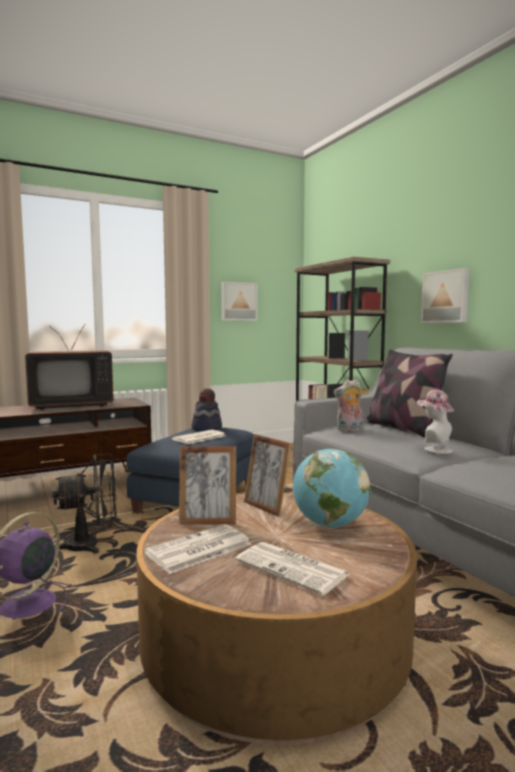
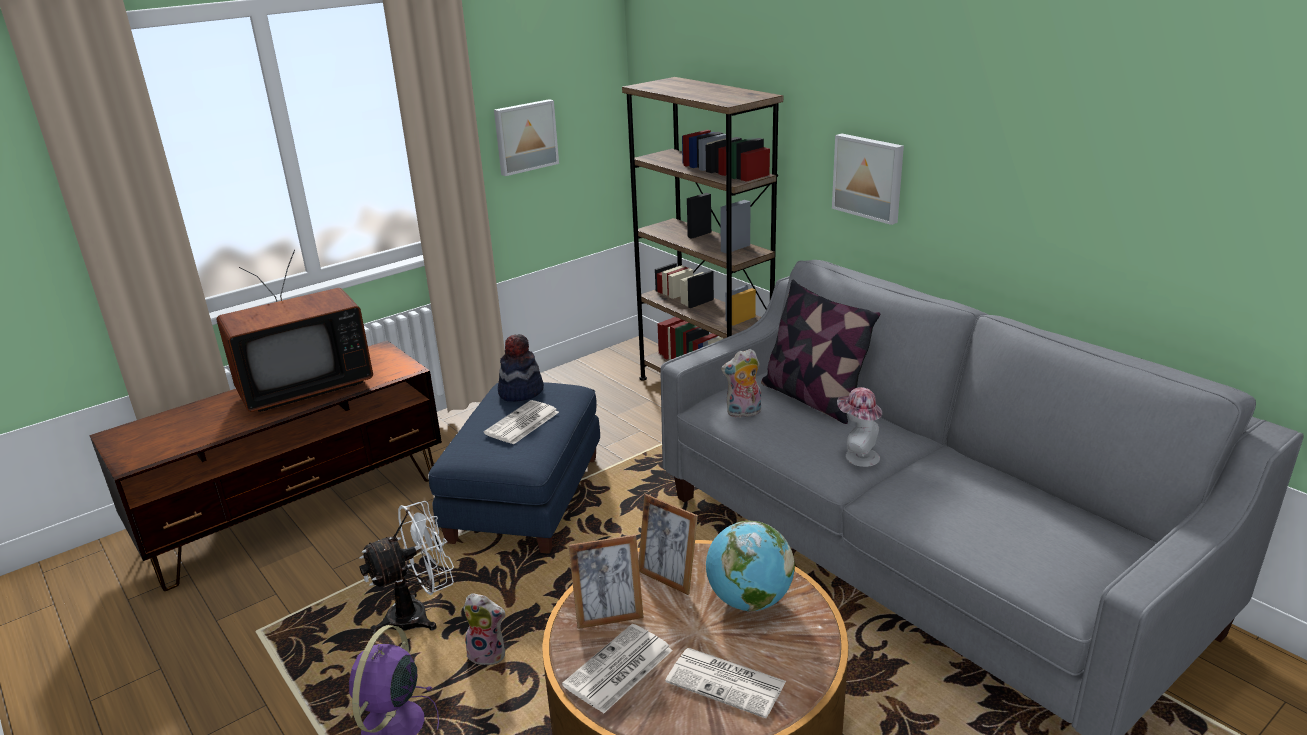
camera: 10 degrees left, 20 degrees up
black fan [52,454,117,554] -> white fan [359,501,454,634]
none -> plush toy [463,593,506,665]

